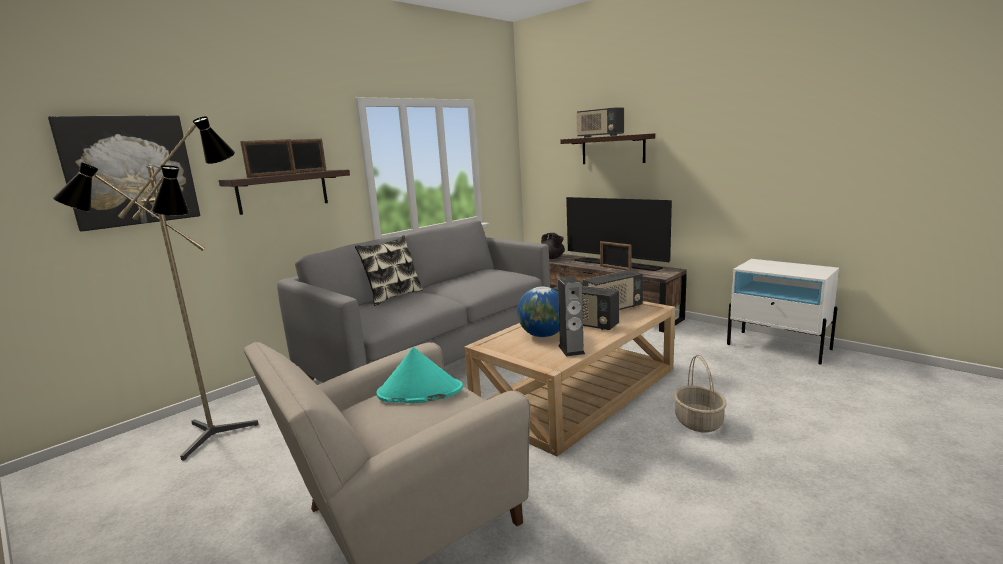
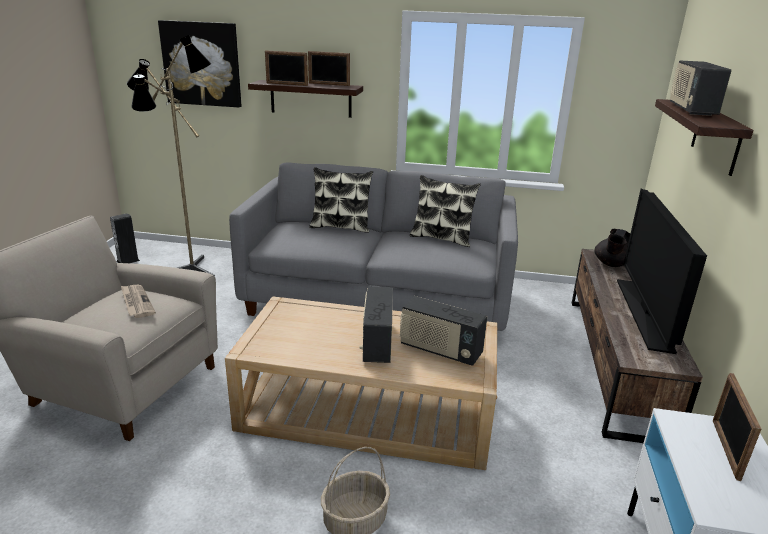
camera: 55 degrees right, 10 degrees up
turquoise hat [376,347,463,403] -> newspaper [121,285,156,318]
globe [517,287,559,337] -> none
speaker [558,276,585,357] -> speaker moved to [110,213,140,263]
picture frame [600,241,632,271] -> picture frame moved to [713,373,761,481]
none -> pillow [410,175,481,247]

